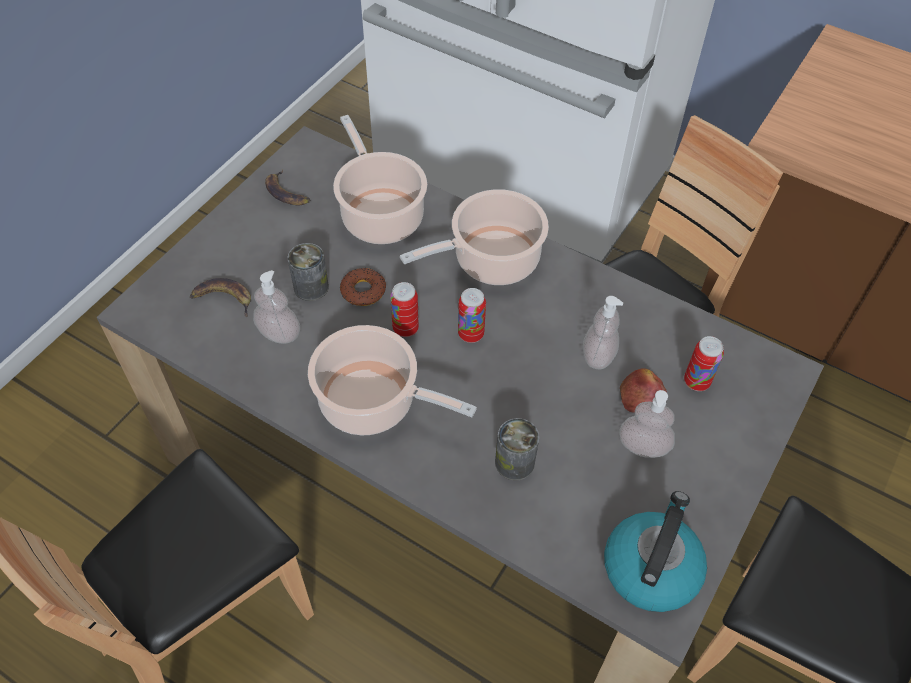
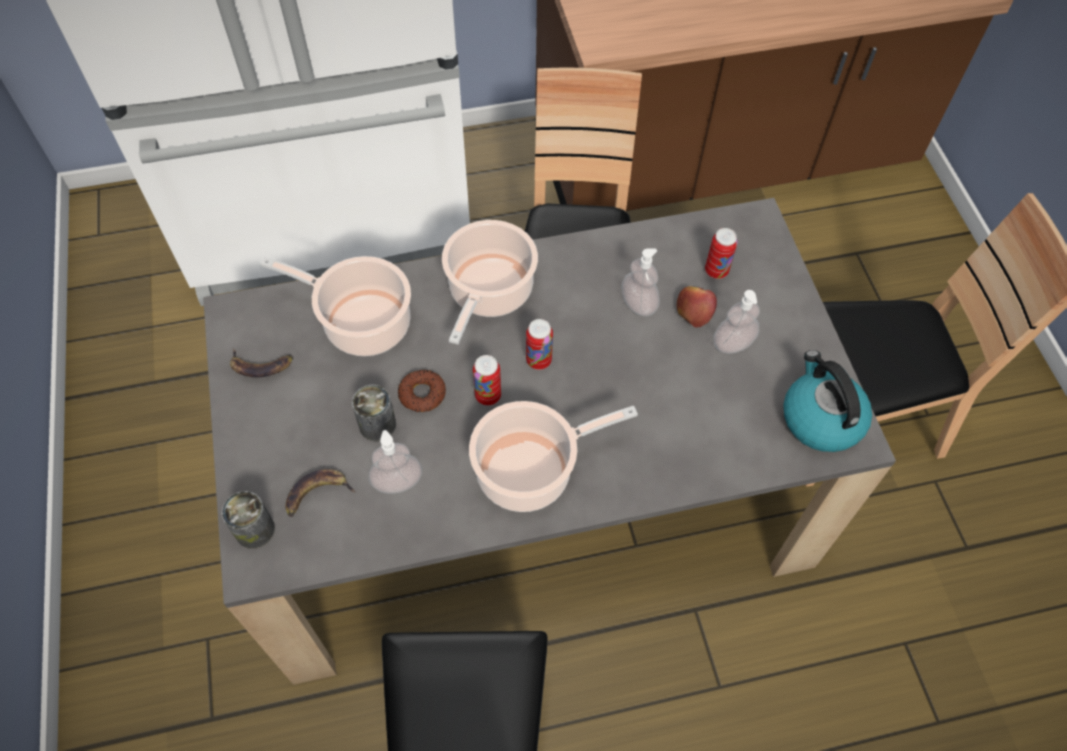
camera: 45 degrees left, 5 degrees up
can [495,418,539,480] -> can moved to [222,491,275,549]

